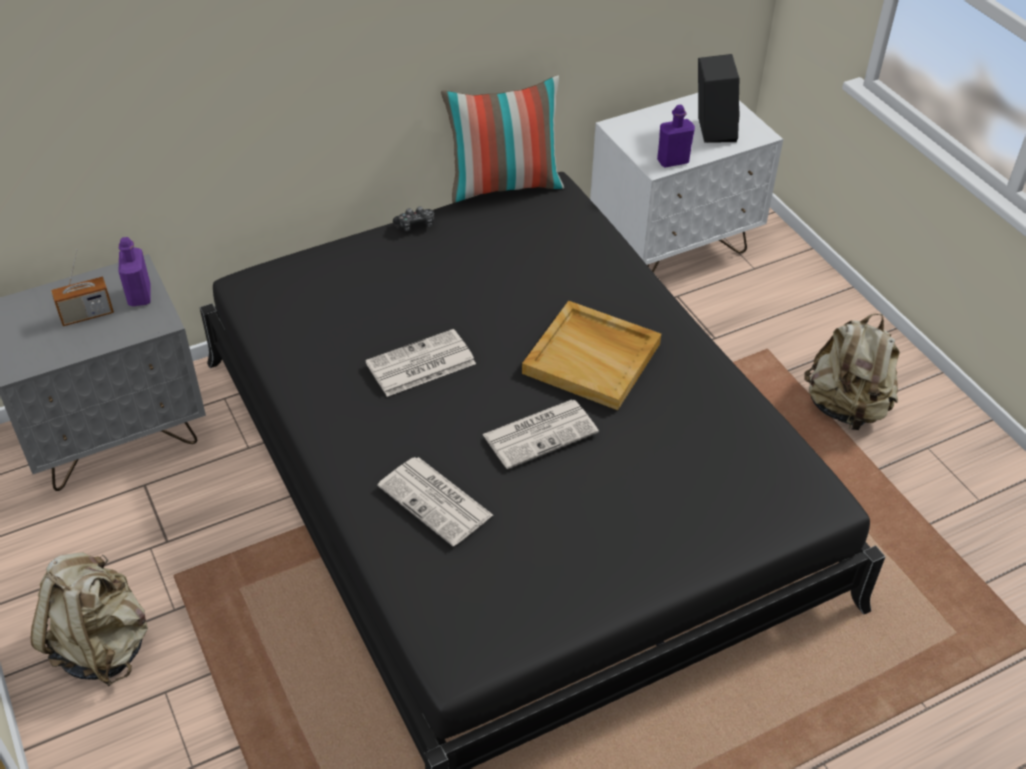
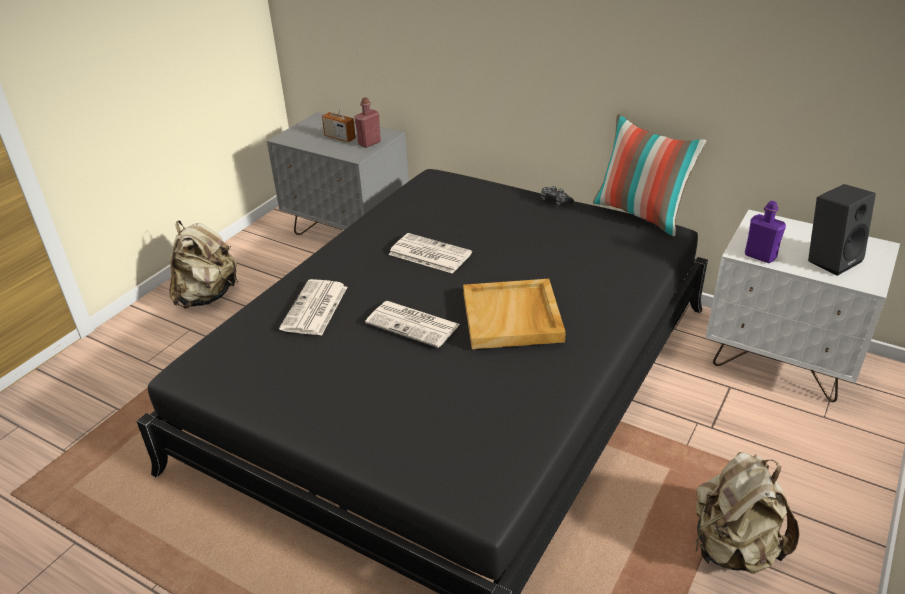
camera: 60 degrees right, 10 degrees down
purple bottle [119,237,151,306] -> red bottle [354,97,381,148]

